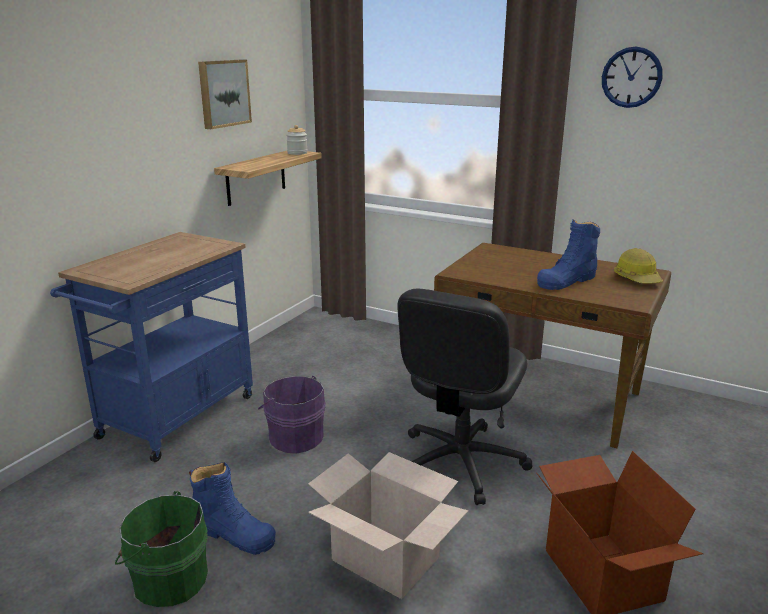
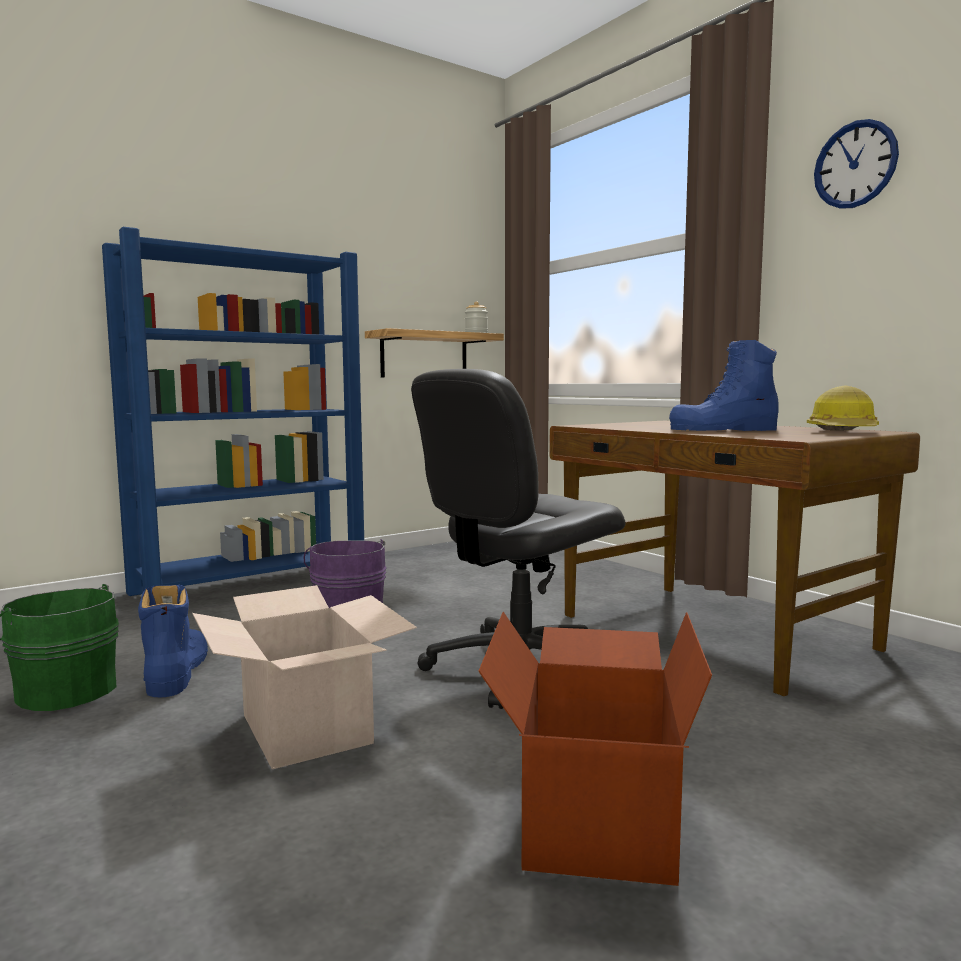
camera: 25 degrees right, 15 degrees down
blue cart [50,232,253,462] -> blue bookcase [102,227,364,596]
blue boot [189,462,276,555] -> blue boot turned 150 degrees counterclockwise [138,584,208,697]
picture [198,59,252,129] -> none

